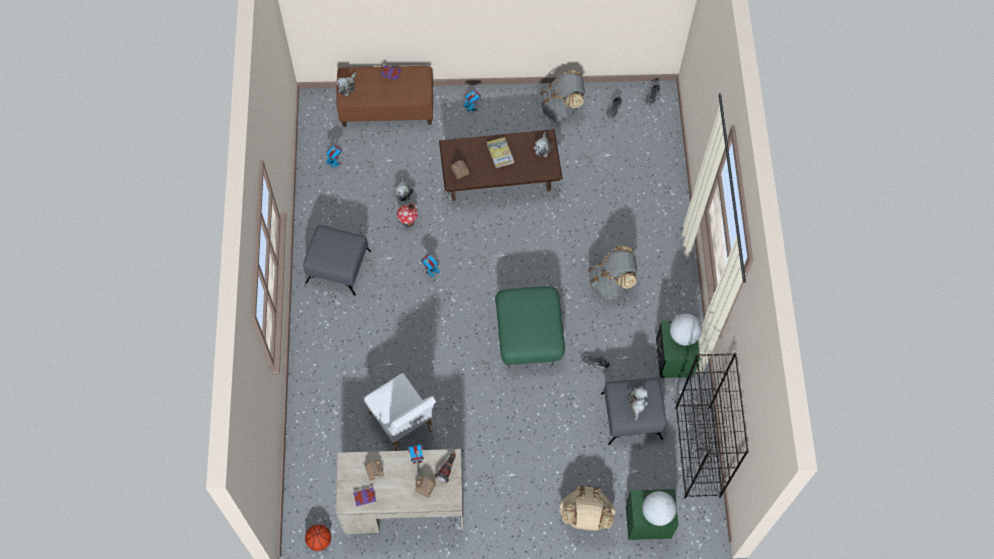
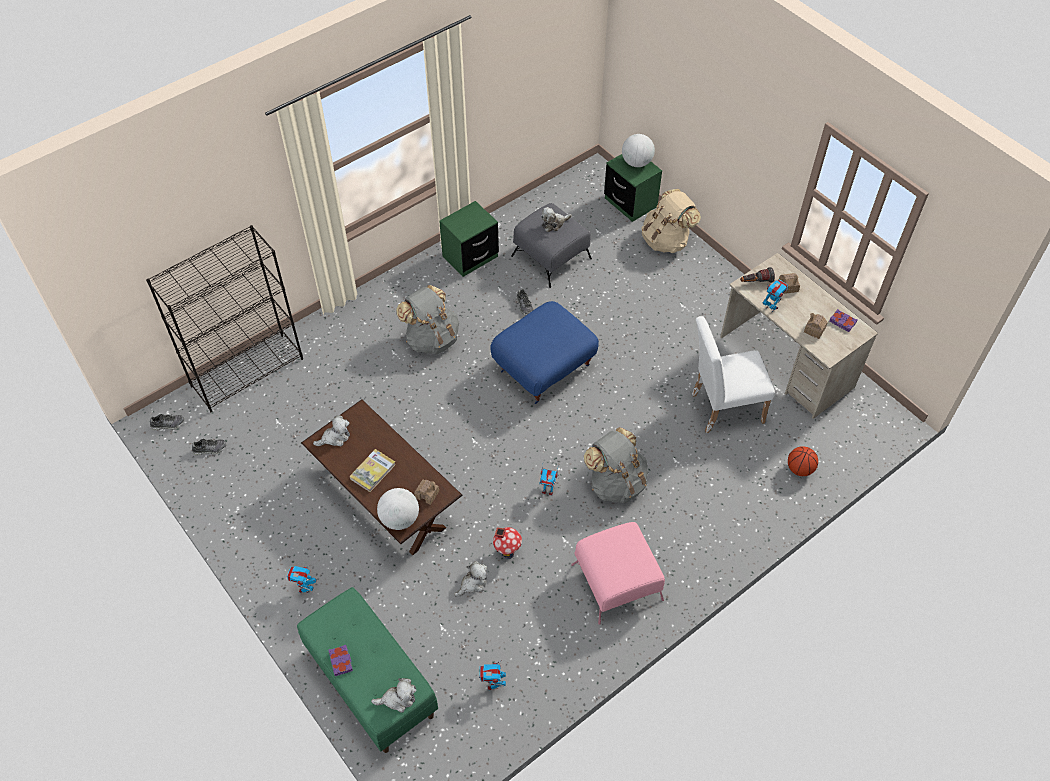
camera: 125 degrees left, 10 degrees down
grey ottoman [303,225,371,296] -> pink ottoman [571,522,665,625]
basketball [305,525,331,551] -> basketball moved to [788,446,818,476]
brown bench [336,66,433,127] -> green bench [297,587,438,753]
white chair [364,373,436,451] -> white chair turned 120 degrees counterclockwise [692,316,775,433]
green ottoman [495,286,565,368] -> blue ottoman [490,301,599,404]
grey backpack [540,70,585,122] -> grey backpack moved to [584,427,648,504]
globe [670,314,702,346] -> globe moved to [377,488,419,530]
black bookcase [675,353,749,498] -> black bookcase moved to [146,225,303,413]

